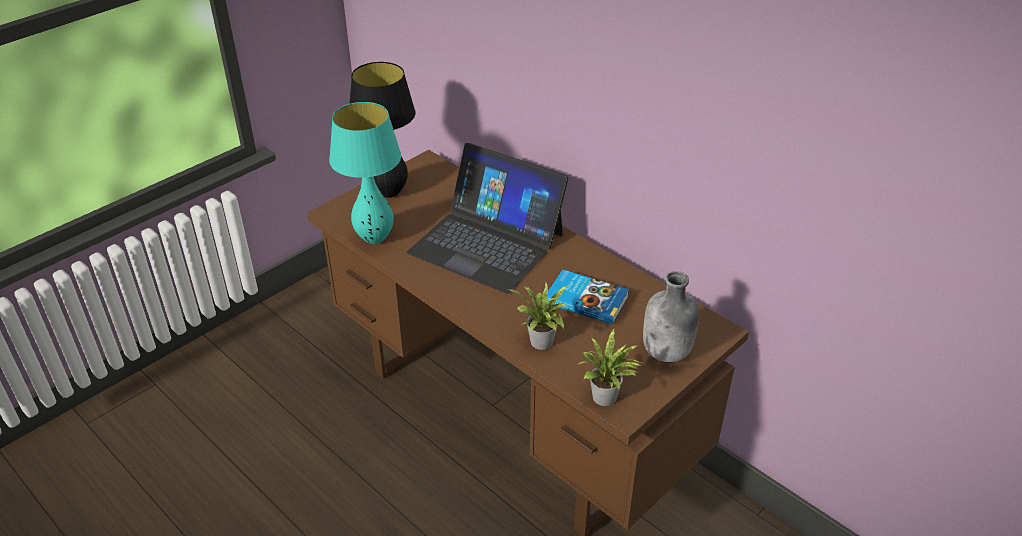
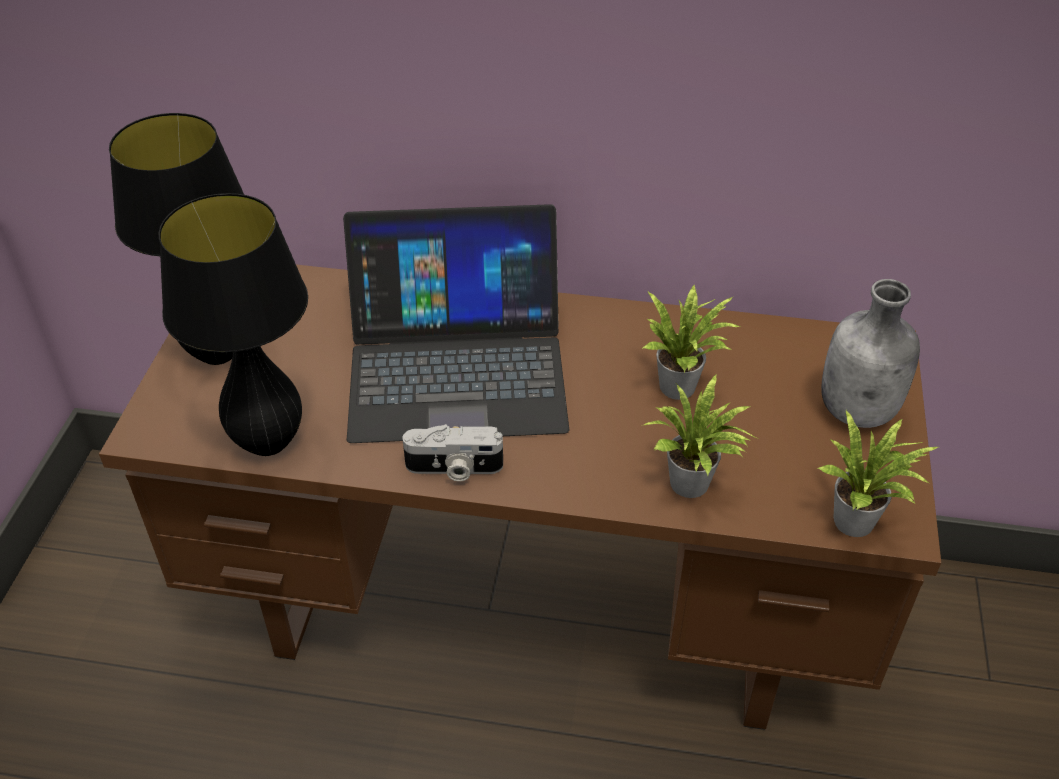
camera: 35 degrees left, 5 degrees up
turquoise table lamp [329,102,401,244] -> black table lamp [159,193,308,456]
book [547,270,629,325] -> potted plant [642,284,740,400]
none -> camera [402,424,503,482]

